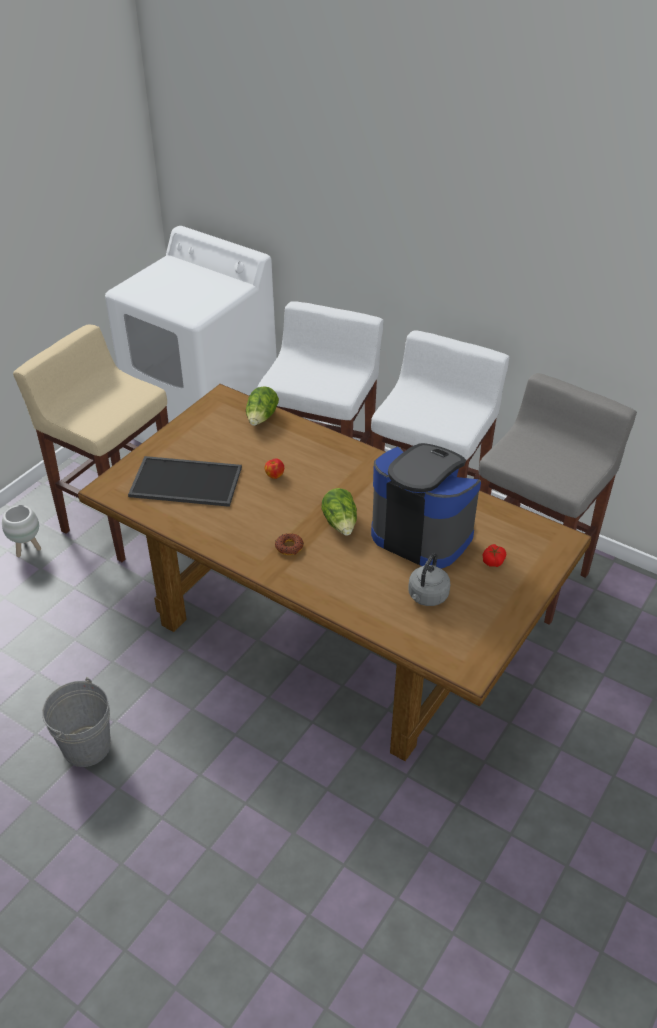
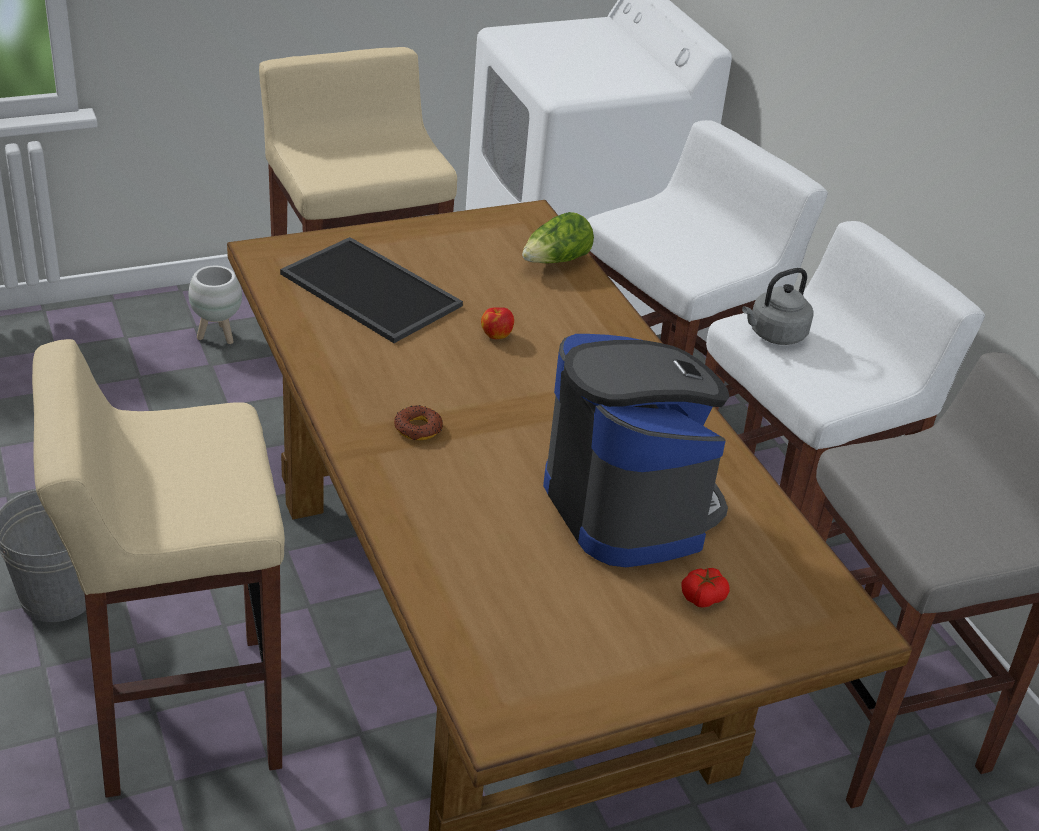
camera: 30 degrees right, 5 degrees down
lettuce [321,488,357,536] -> none
grey kettle [408,553,451,606] -> grey kettle moved to [742,268,814,345]
none -> beige stool [32,339,285,798]

